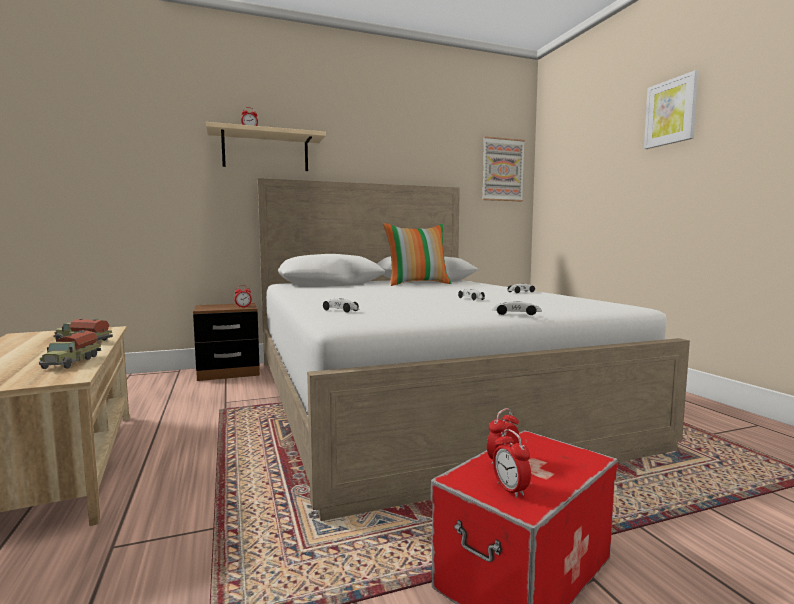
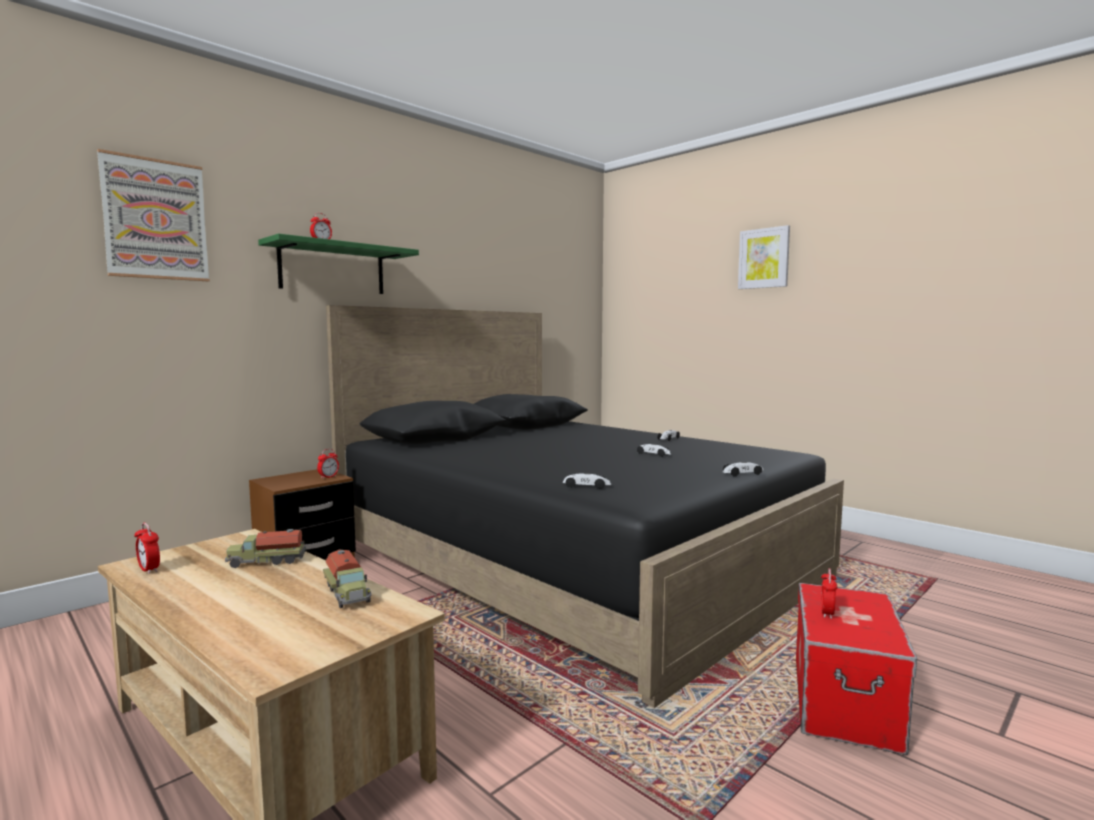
camera: 25 degrees left, 0 degrees up
beige shelf [206,122,326,171] -> green shelf [258,233,419,294]
white bed [257,178,690,521] -> black bed [326,305,844,708]
pillow [383,223,451,286] -> none
picture [482,136,525,201] -> picture moved to [97,149,210,281]
alarm clock [493,429,531,498] -> alarm clock moved to [134,523,160,574]

